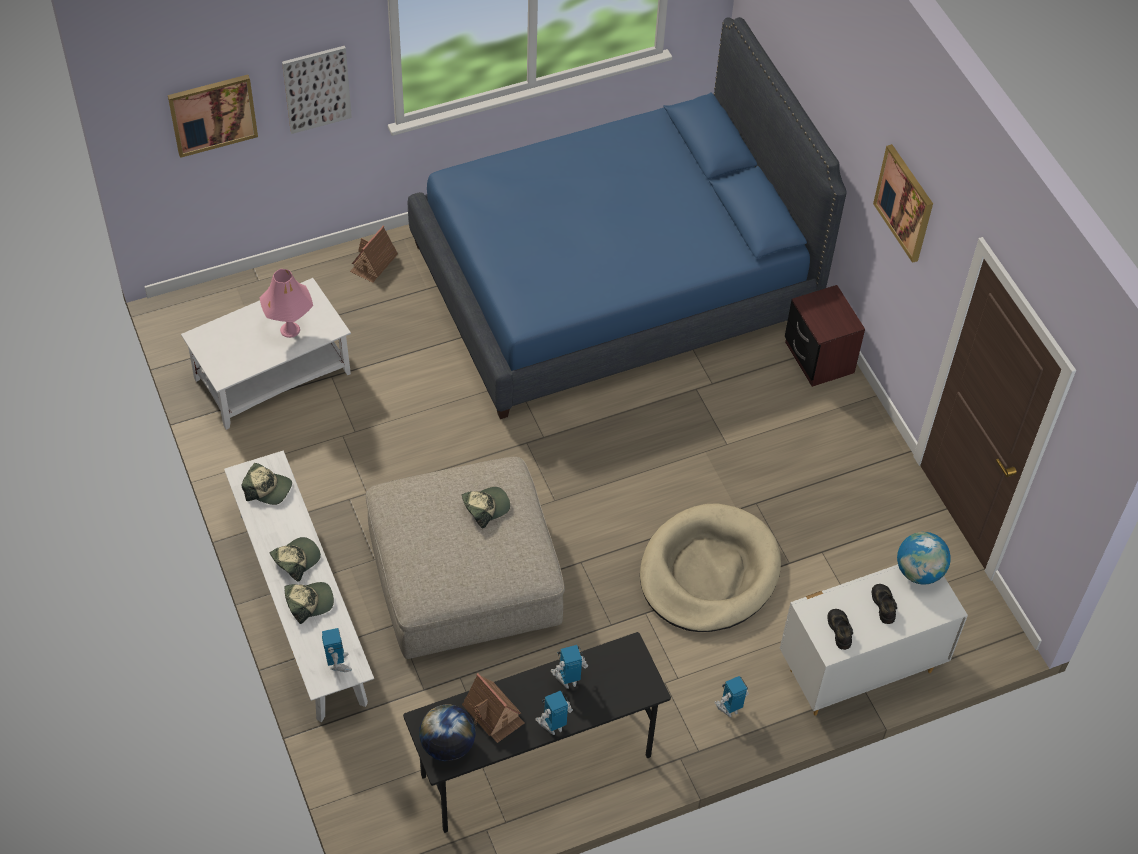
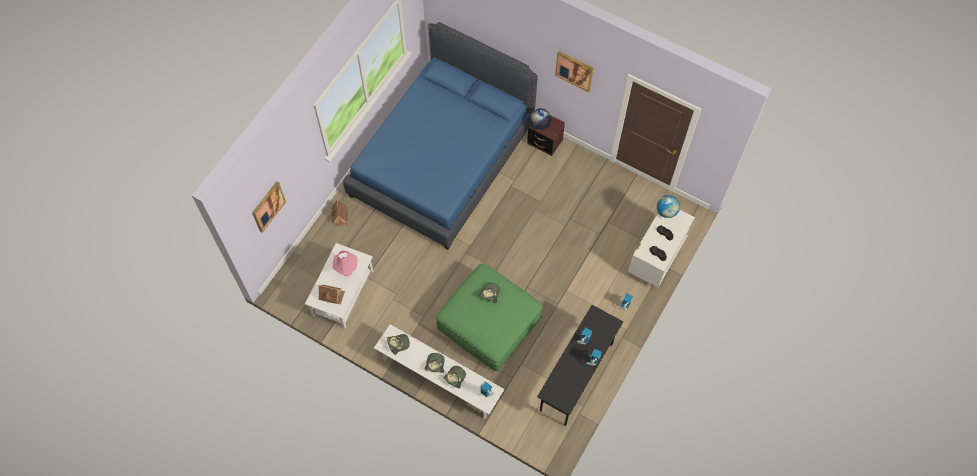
camera: 35 degrees left, 10 degrees up
picture [282,46,352,134] -> none
beige ottoman [366,457,565,659] -> green ottoman [436,264,543,371]
globe [419,705,476,761] -> globe moved to [530,108,551,130]
toy house [462,673,524,743] -> toy house moved to [318,285,345,304]
beige dog bed [640,503,781,632] -> none

